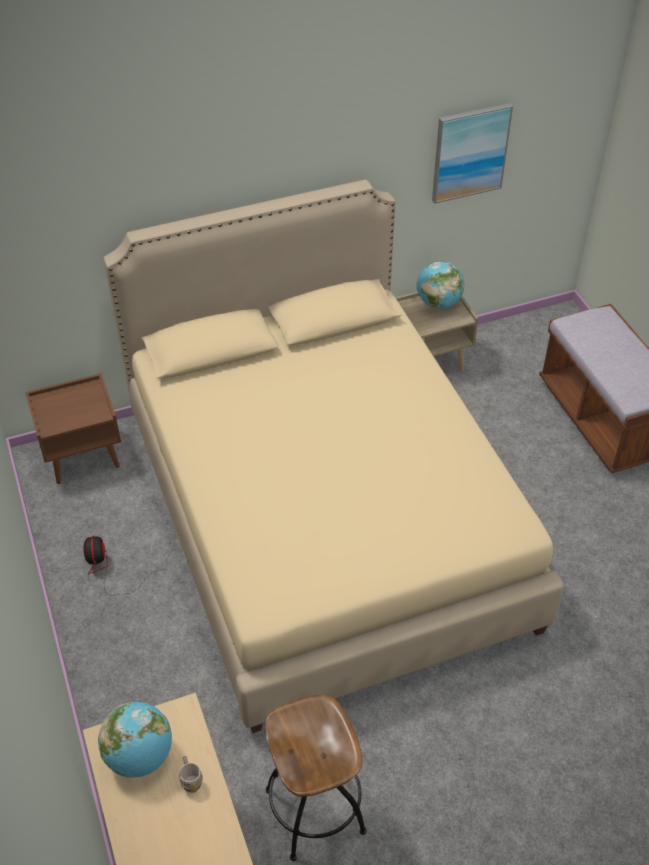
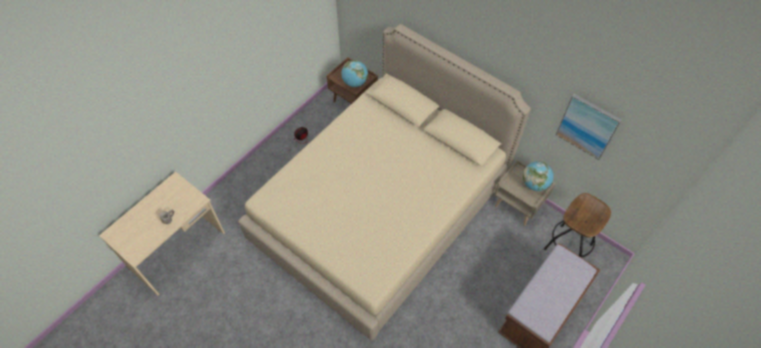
camera: 60 degrees right, 10 degrees up
globe [98,702,172,777] -> globe moved to [341,60,368,87]
brown stool [265,695,366,861] -> brown stool moved to [544,193,611,257]

